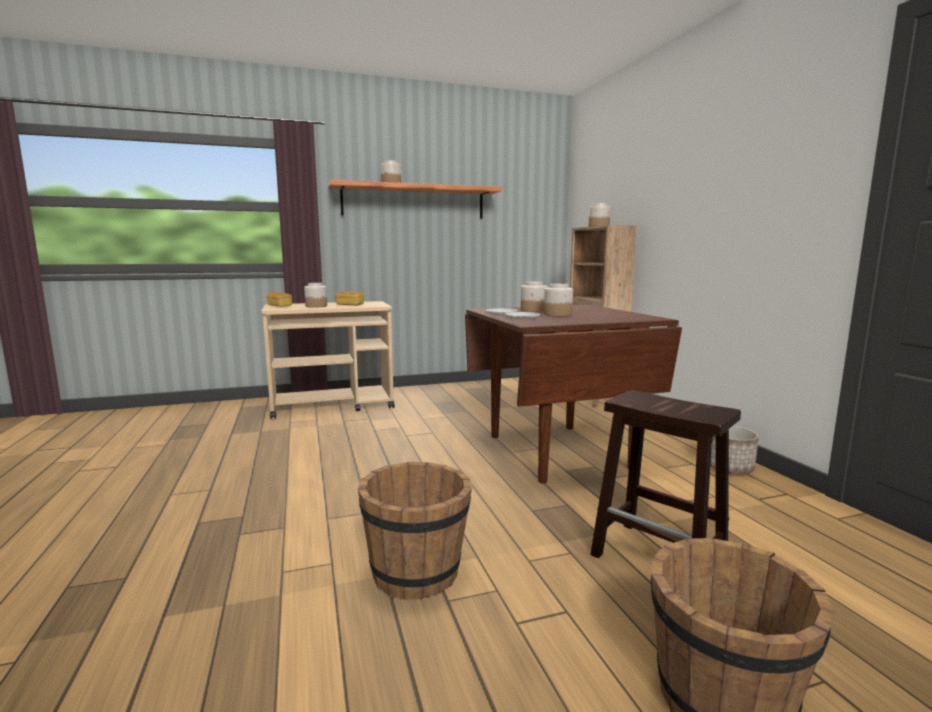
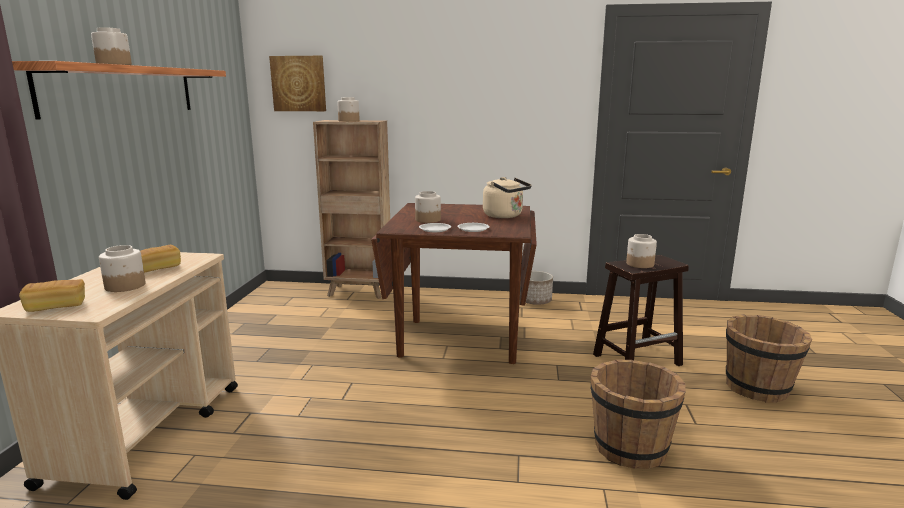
camera: 65 degrees left, 5 degrees up
jar [544,284,573,316] -> jar moved to [626,234,657,268]
none -> picture [269,56,326,111]
none -> beige kettle [483,177,532,218]

